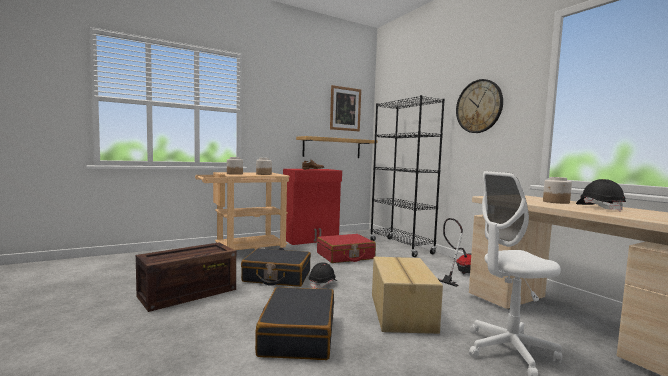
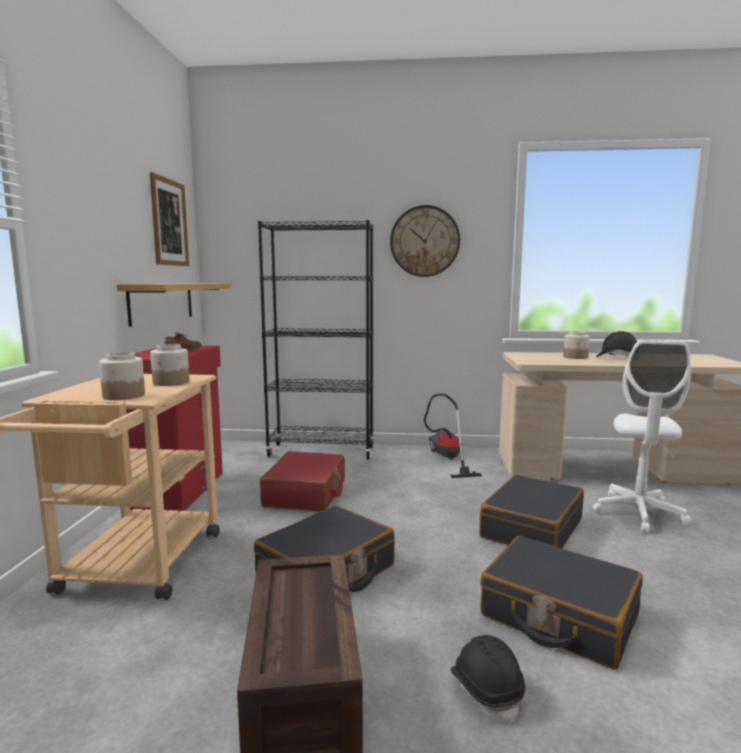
camera: 55 degrees left, 5 degrees up
black hard hat [309,262,337,289] -> black hard hat moved to [451,635,525,722]
cardboard box [372,257,443,334] -> black suitcase [479,475,584,548]

